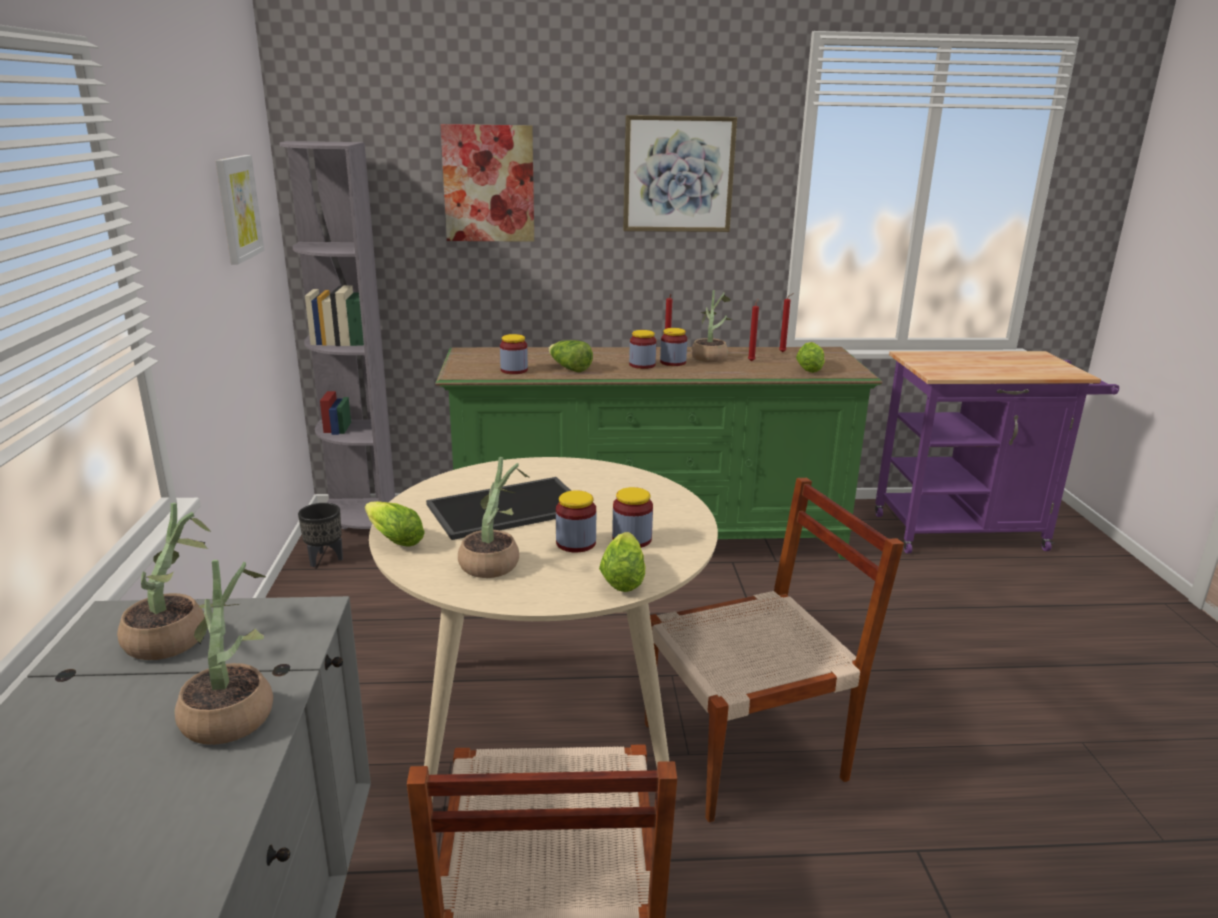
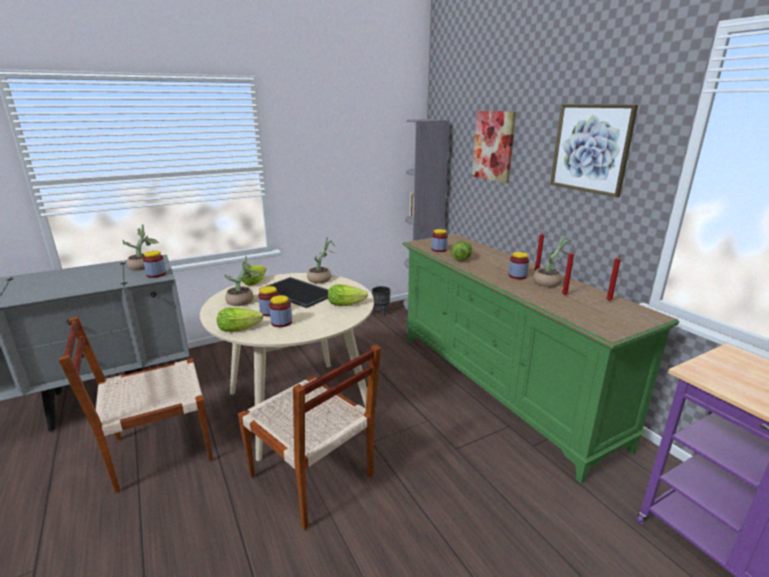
camera: 65 degrees right, 0 degrees up
potted plant [174,560,273,745] -> potted plant moved to [307,237,336,284]
picture [216,155,264,265] -> none
jar [629,330,656,369] -> jar moved to [143,251,166,278]
lettuce [796,342,825,373] -> lettuce moved to [328,284,368,306]

